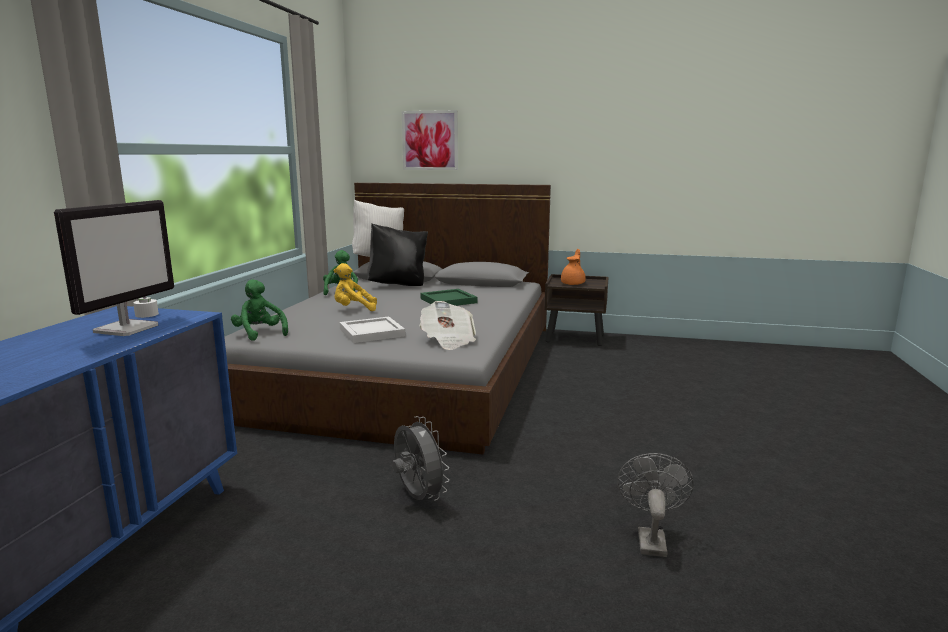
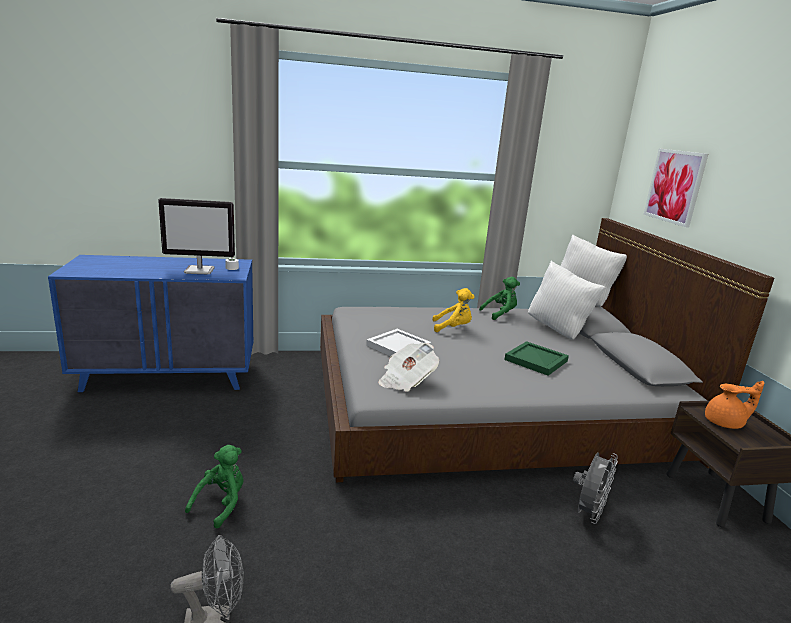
camera: 65 degrees right, 5 degrees up
green plush toy [231,279,288,341] -> green plush toy moved to [185,445,244,528]
yellow plush toy [334,263,377,311] -> yellow plush toy turned 120 degrees clockwise [432,288,475,332]
black pillow [367,223,428,286] -> white pillow [528,261,606,340]
grey fan [392,416,449,501] -> grey fan moved to [573,452,618,524]

